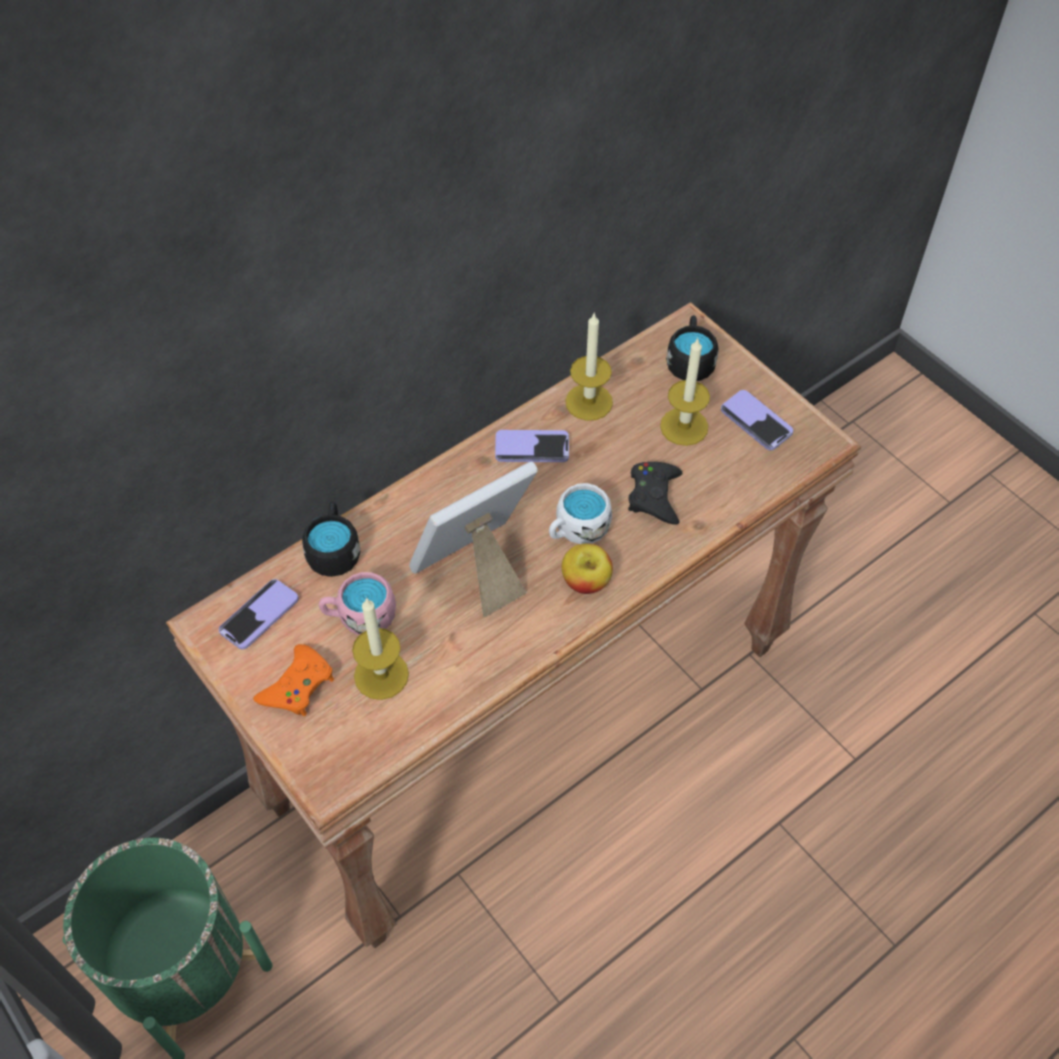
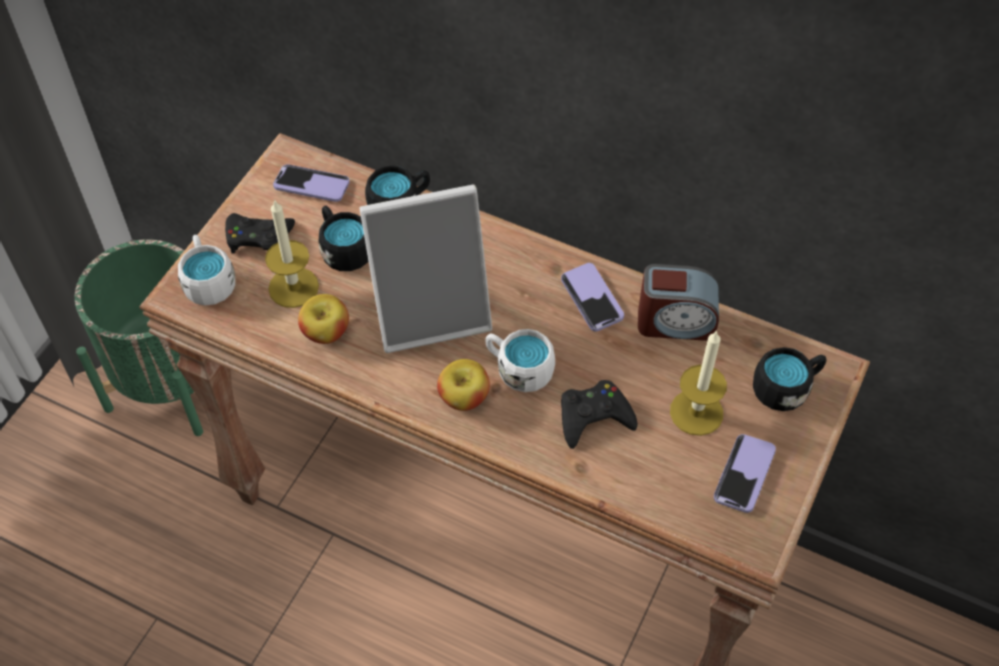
camera: 65 degrees right, 0 degrees up
orange game controller [253,644,334,716] -> black game controller [225,213,295,254]
pink mug [319,572,396,635] -> black mug [319,206,368,271]
picture frame [409,462,538,618] -> picture frame turned 135 degrees clockwise [359,185,492,353]
candle [565,312,613,421] -> alarm clock [638,264,719,341]
none -> white mug [178,235,235,305]
none -> apple [298,294,349,344]

